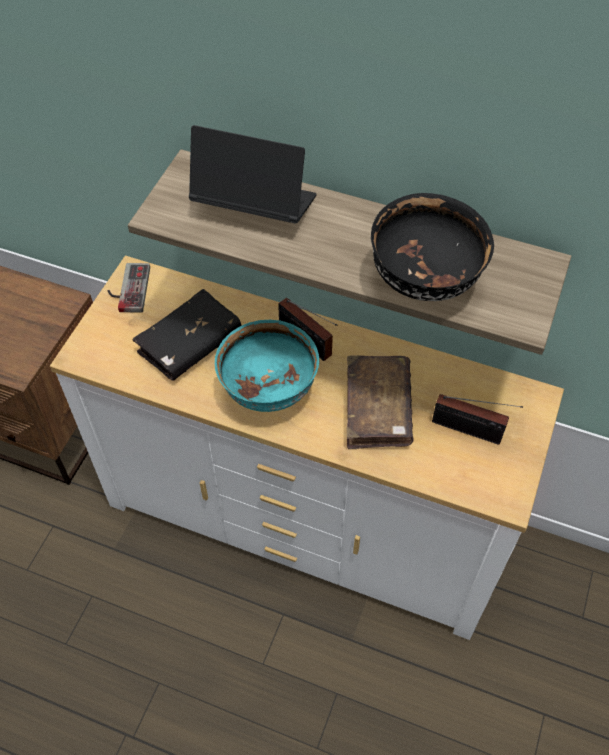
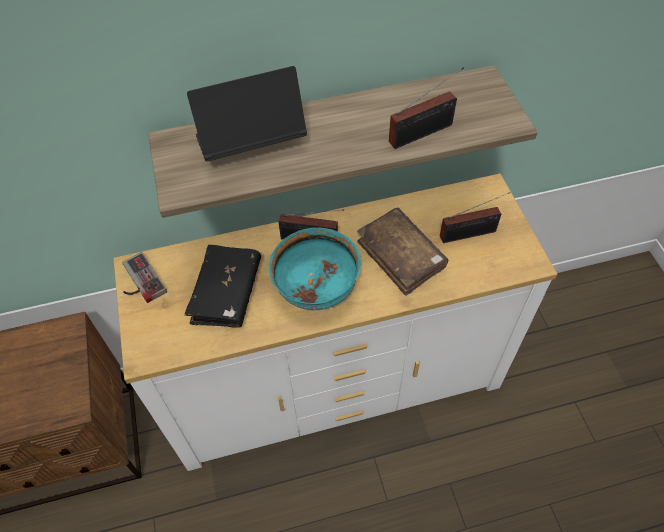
camera: 35 degrees left, 0 degrees up
black bowl [371,193,494,301] -> radio [389,67,464,149]

